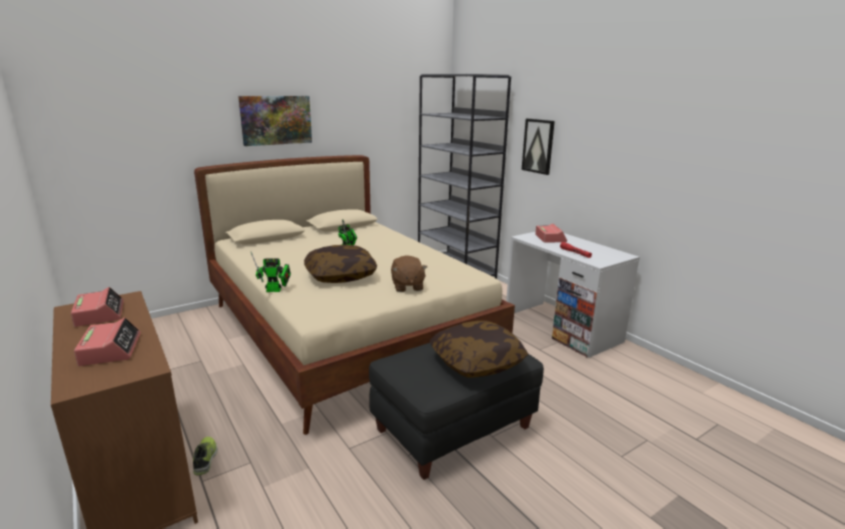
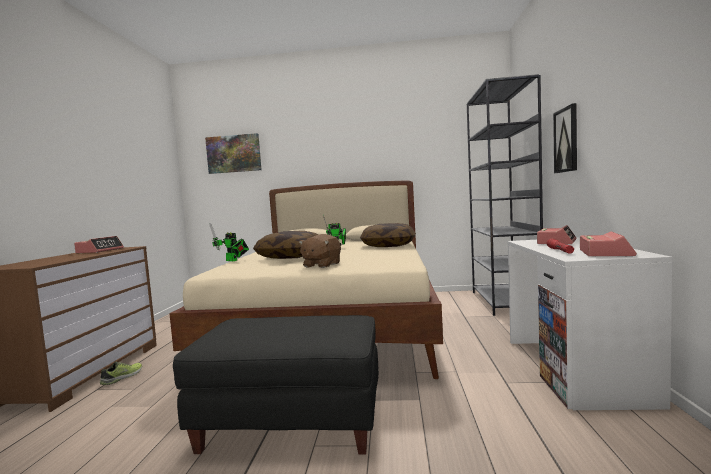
camera: 40 degrees right, 15 degrees down
alarm clock [74,318,141,366] -> alarm clock moved to [580,231,637,257]
picture [238,96,312,146] -> picture moved to [205,133,261,174]
pillow [430,321,528,378] -> pillow moved to [360,223,416,247]

